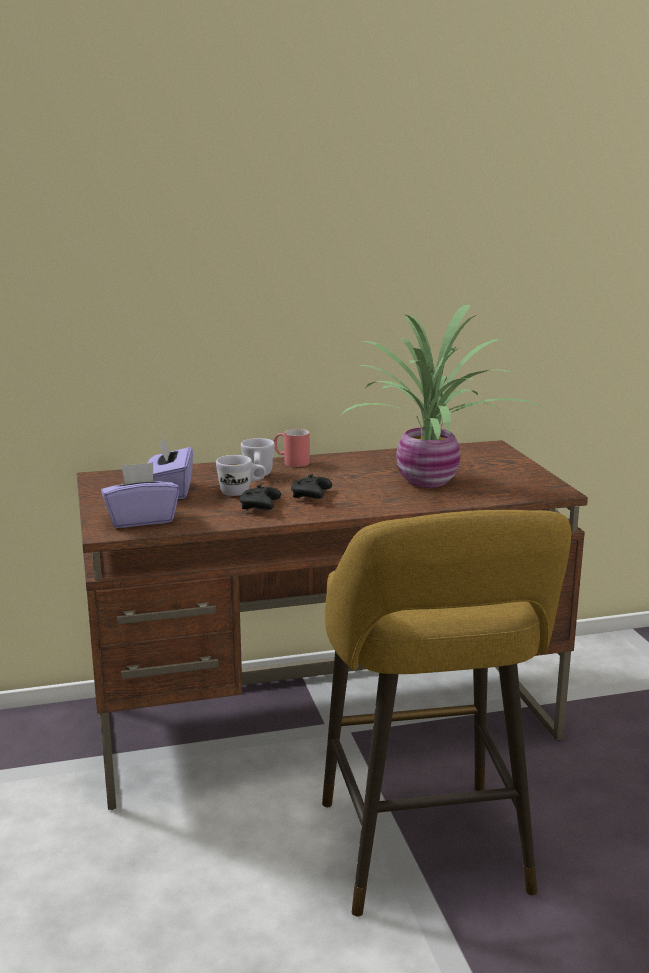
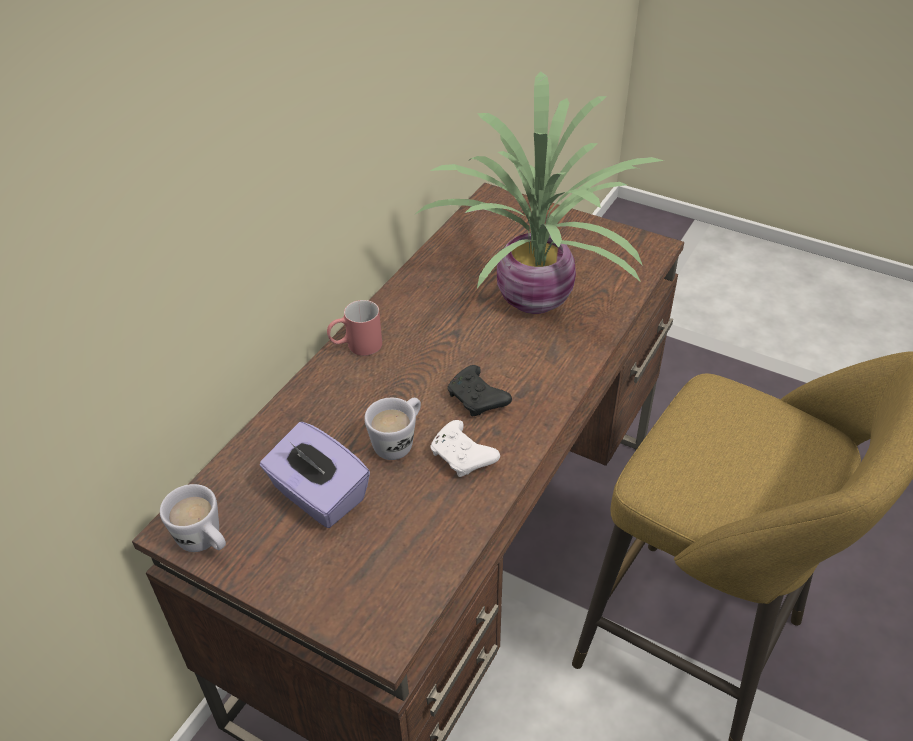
camera: 45 degrees left, 25 degrees up
purple tissue box [101,462,179,528] -> none
black game controller [240,484,281,510] -> white game controller [430,420,500,477]
white mug [241,438,275,477] -> white mug moved to [160,484,226,552]

